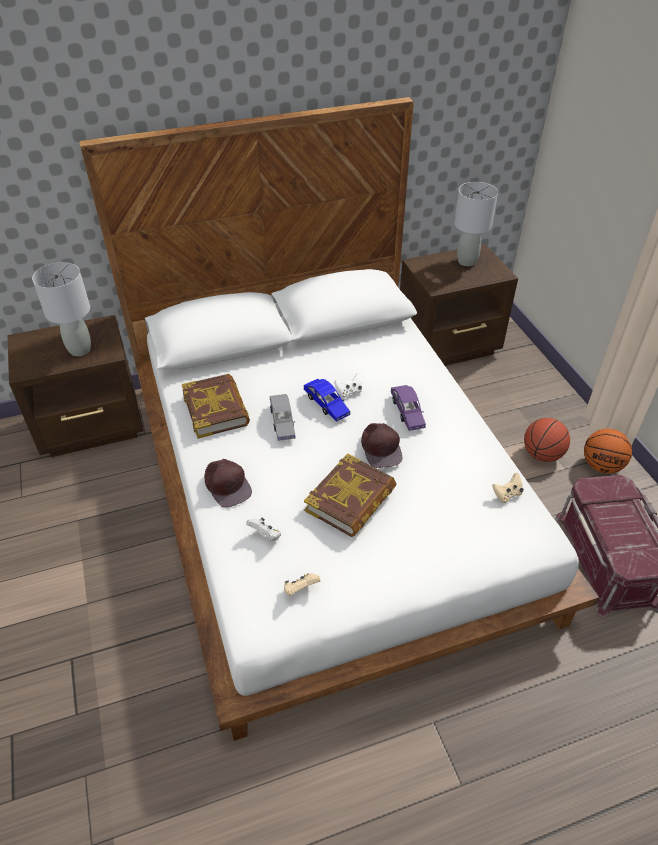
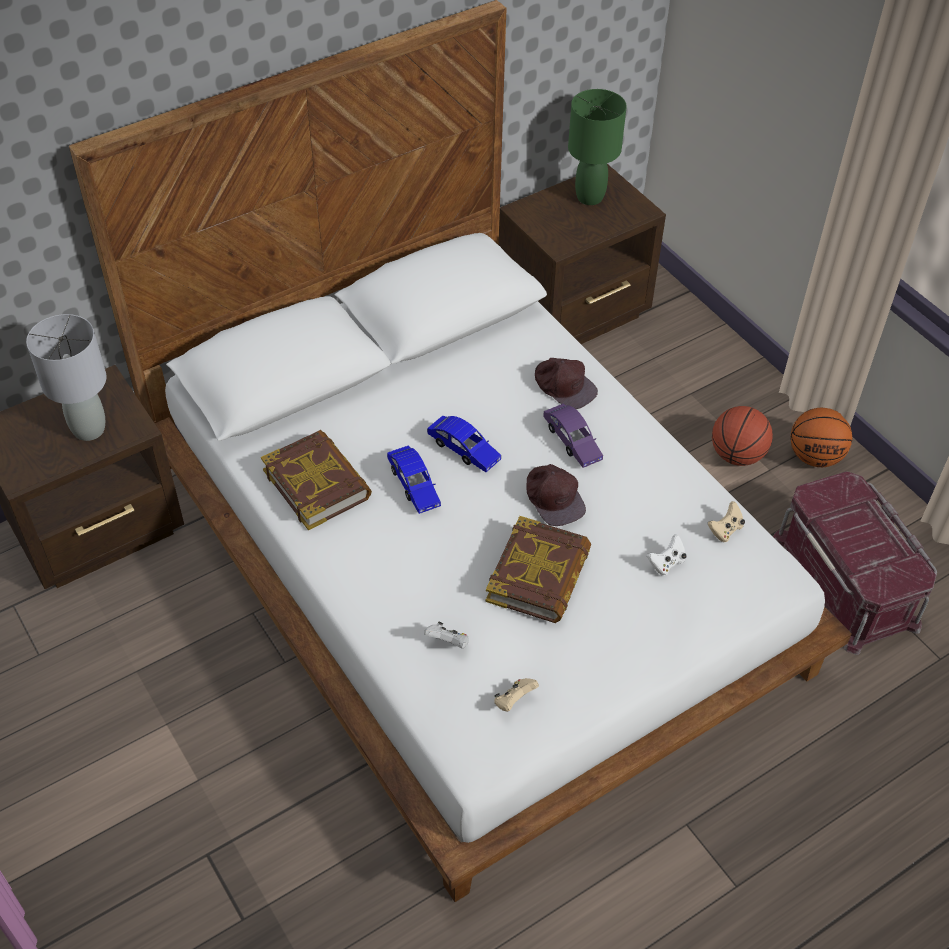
camera: 15 degrees left, 5 degrees up
brown cap [204,459,252,507] -> brown cap moved to [535,358,598,409]
grey toy car [270,394,296,441] -> blue toy car [387,445,441,514]
white game controller [334,373,362,398] -> white game controller moved to [647,534,687,576]
grey table lamp [454,182,498,266] -> green table lamp [568,89,627,205]

